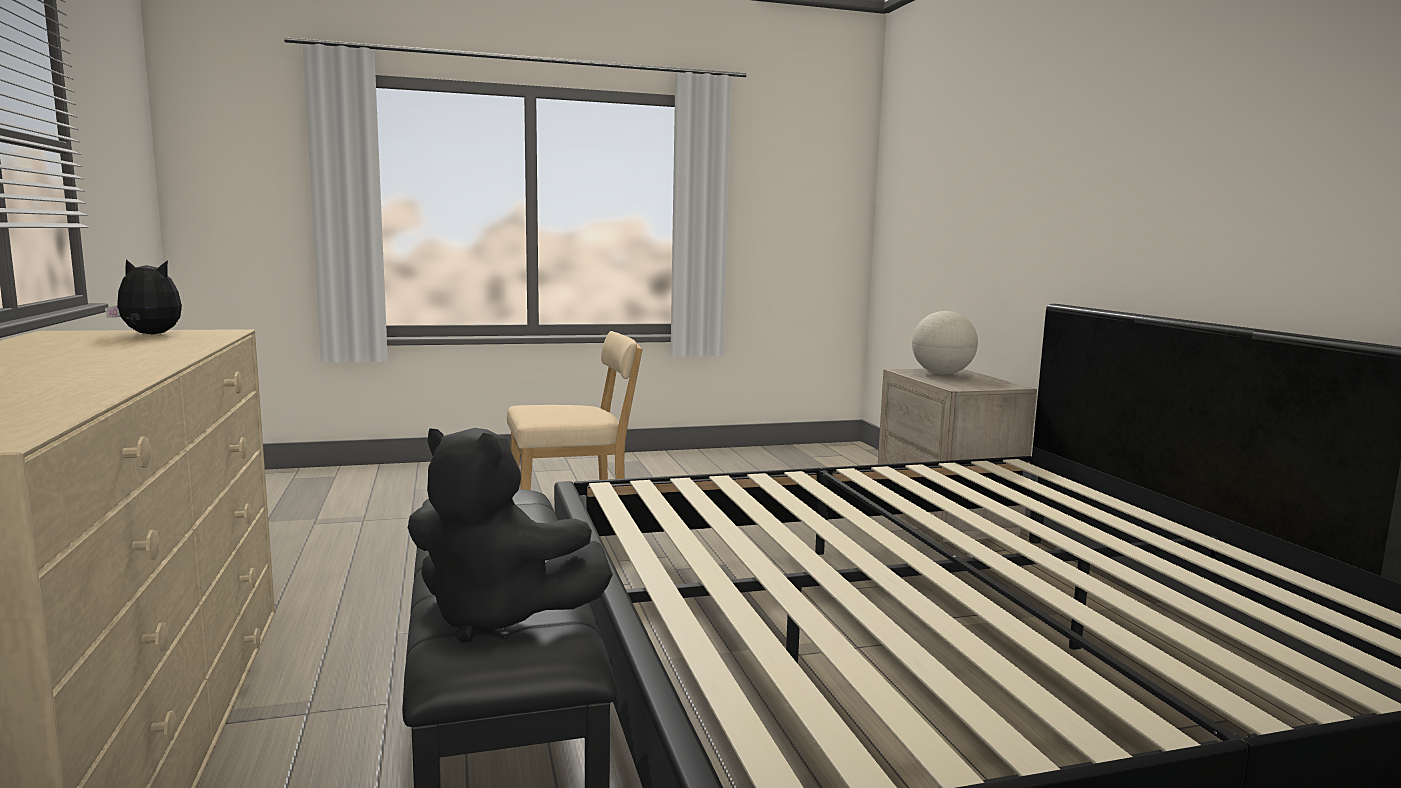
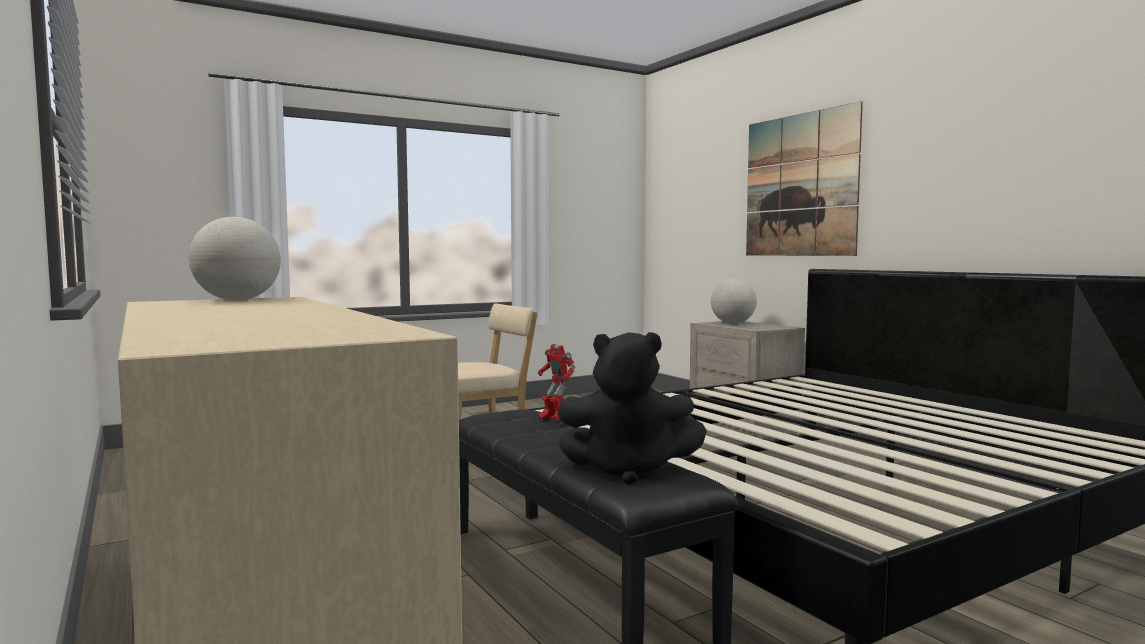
camera: 15 degrees left, 5 degrees down
plush toy [105,259,182,335] -> globe [188,217,281,301]
none -> toy robot [538,344,576,421]
none -> picture [746,101,863,256]

